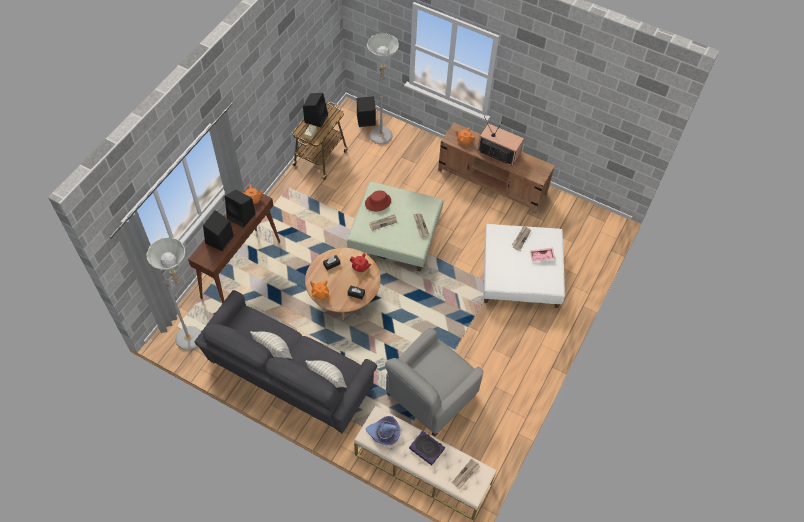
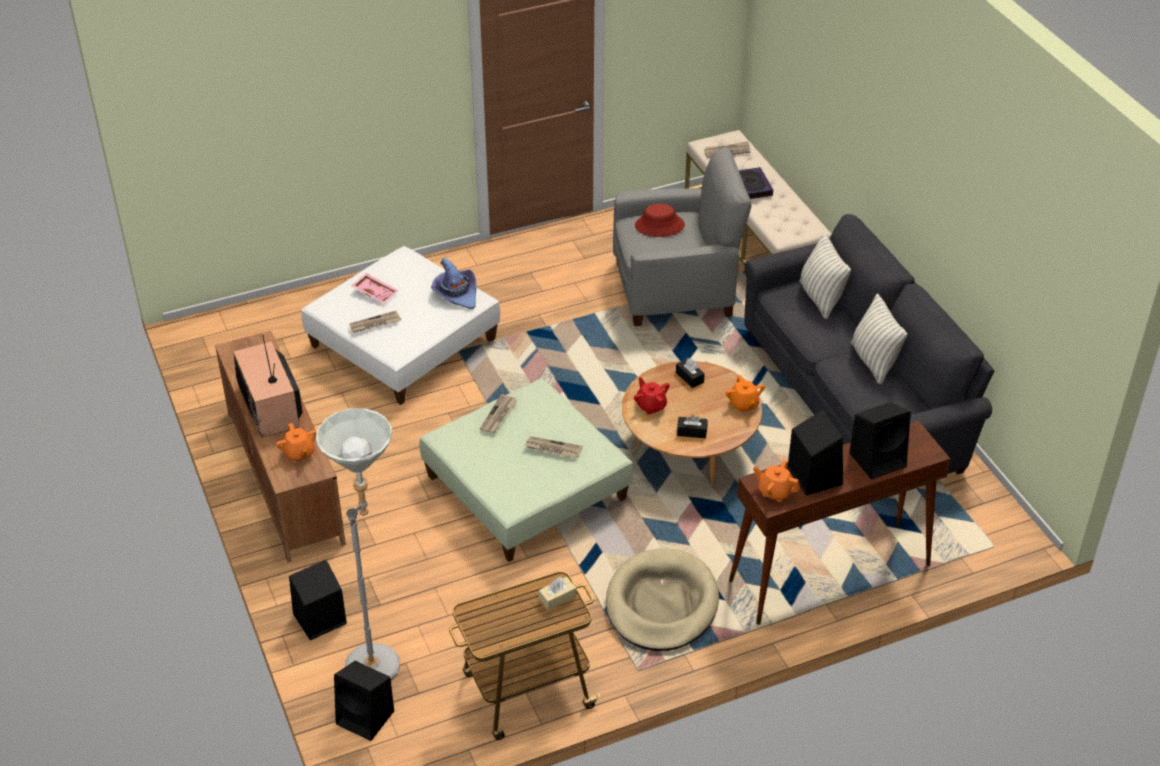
camera: 140 degrees left, 15 degrees down
grey floor lamp [146,237,201,350] -> none
black speaker [303,93,328,127] -> black speaker moved to [289,560,347,640]
red hat [365,190,391,212] -> red hat moved to [635,204,685,237]
purple hat [366,416,401,445] -> purple hat moved to [431,258,477,309]
none -> beige dog bed [606,548,719,651]

